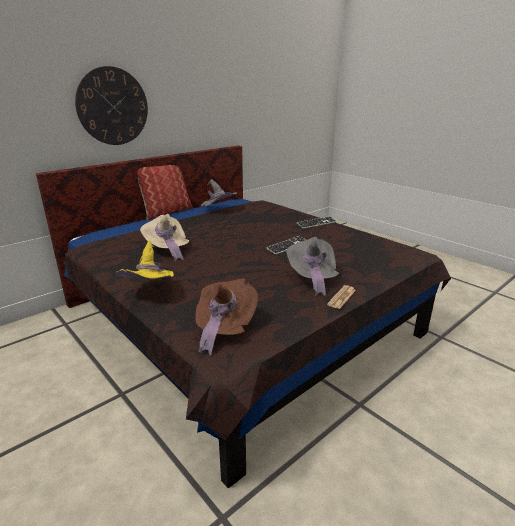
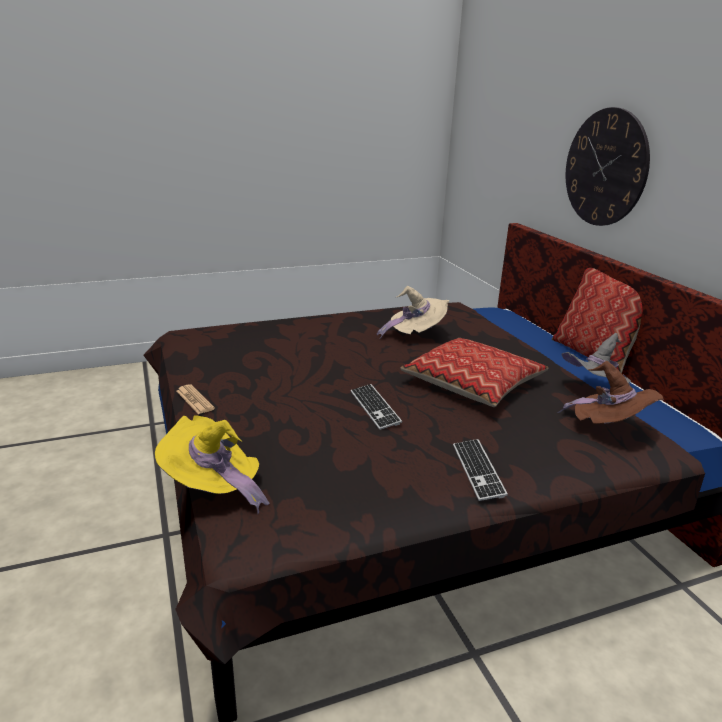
camera: 110 degrees right, 0 degrees up
yellow hat [116,241,174,279] -> yellow hat moved to [155,415,270,514]
brown hat [195,279,258,355] -> brown hat moved to [558,361,664,424]
grey hat [286,237,339,296] -> none
none -> pillow [400,338,549,407]

